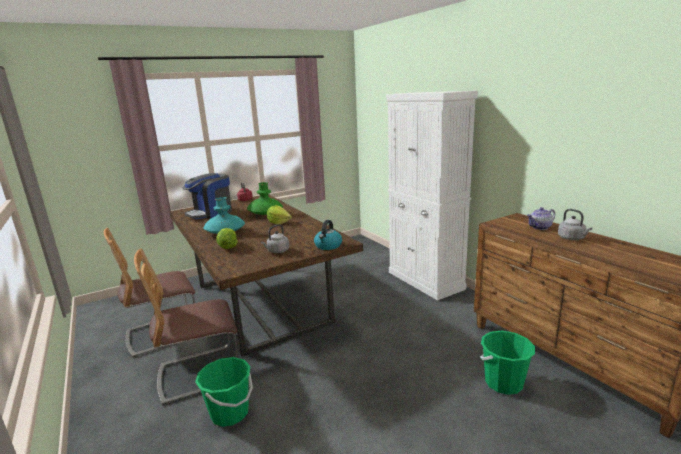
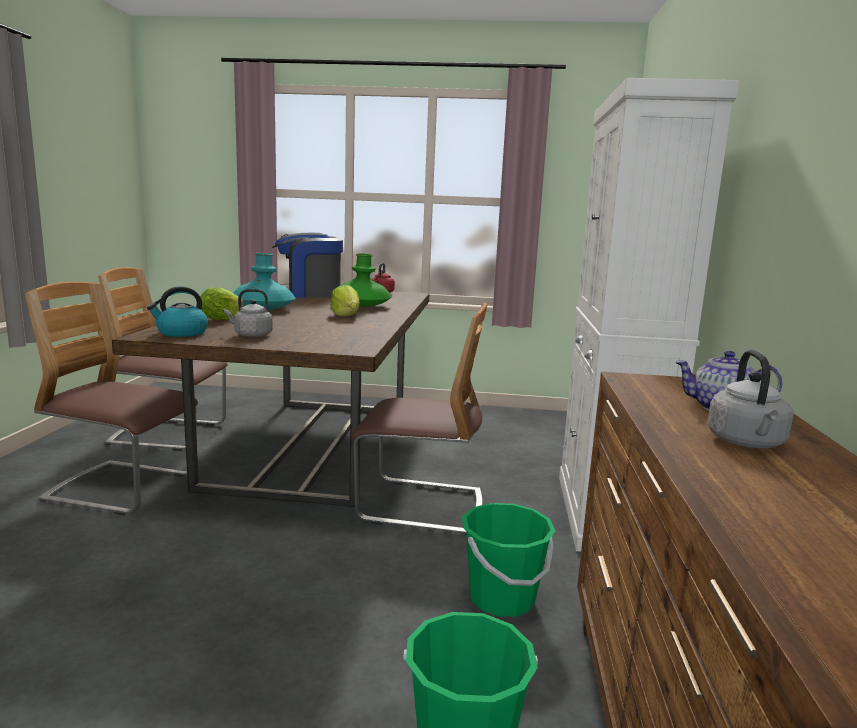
camera: 35 degrees right, 5 degrees down
green bucket [195,357,253,427] -> green bucket moved to [462,503,555,617]
kettle [314,220,342,250] -> kettle moved to [147,286,208,337]
none -> chair [351,303,487,535]

